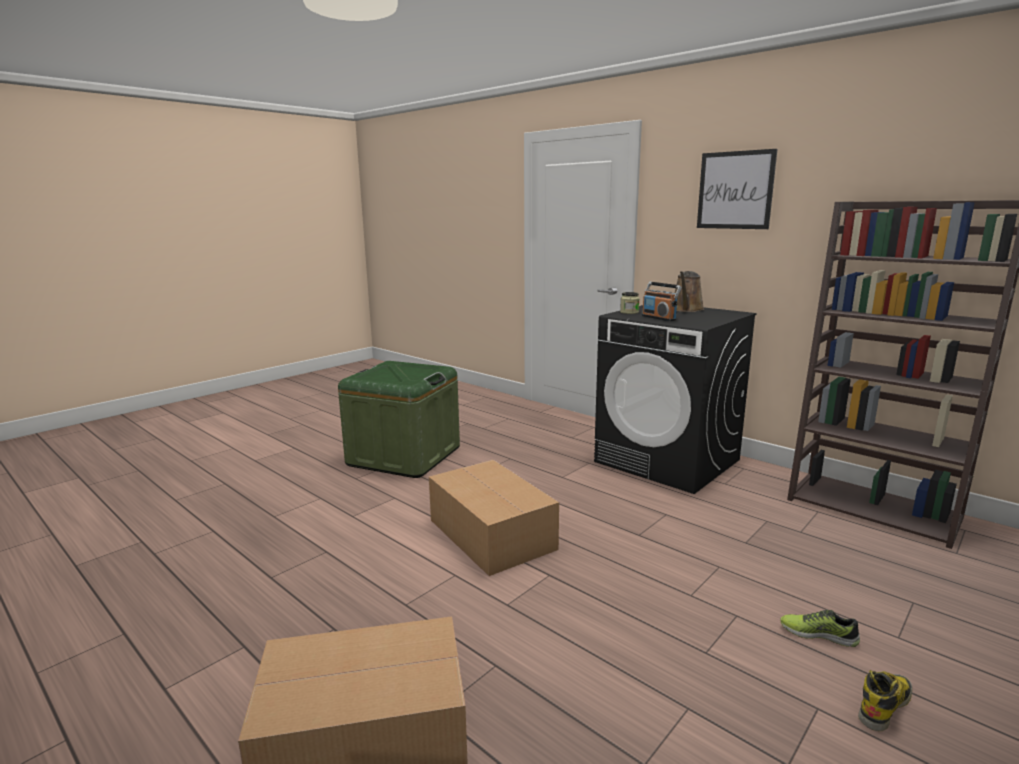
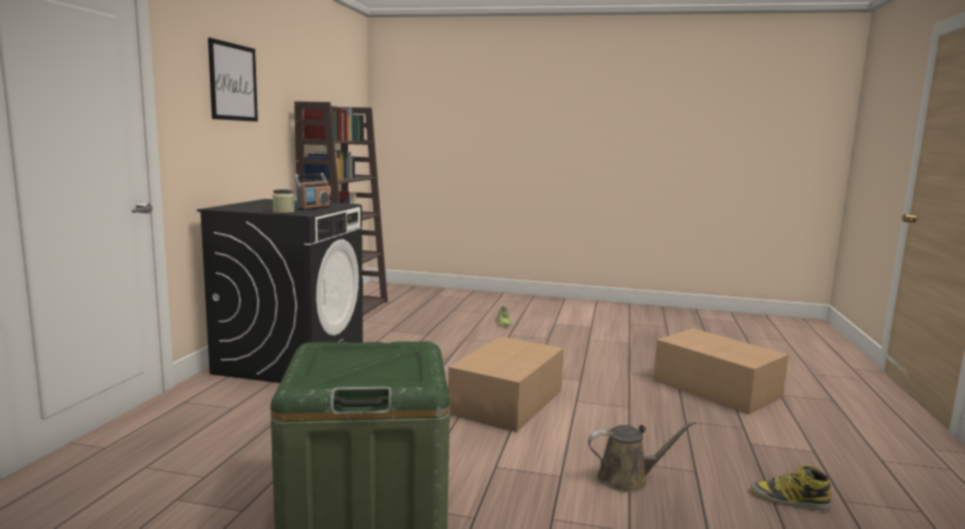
camera: 120 degrees left, 5 degrees down
brown watering can [675,271,704,312] -> brown watering can moved to [588,421,696,493]
boot [858,670,912,731] -> boot moved to [751,464,831,510]

